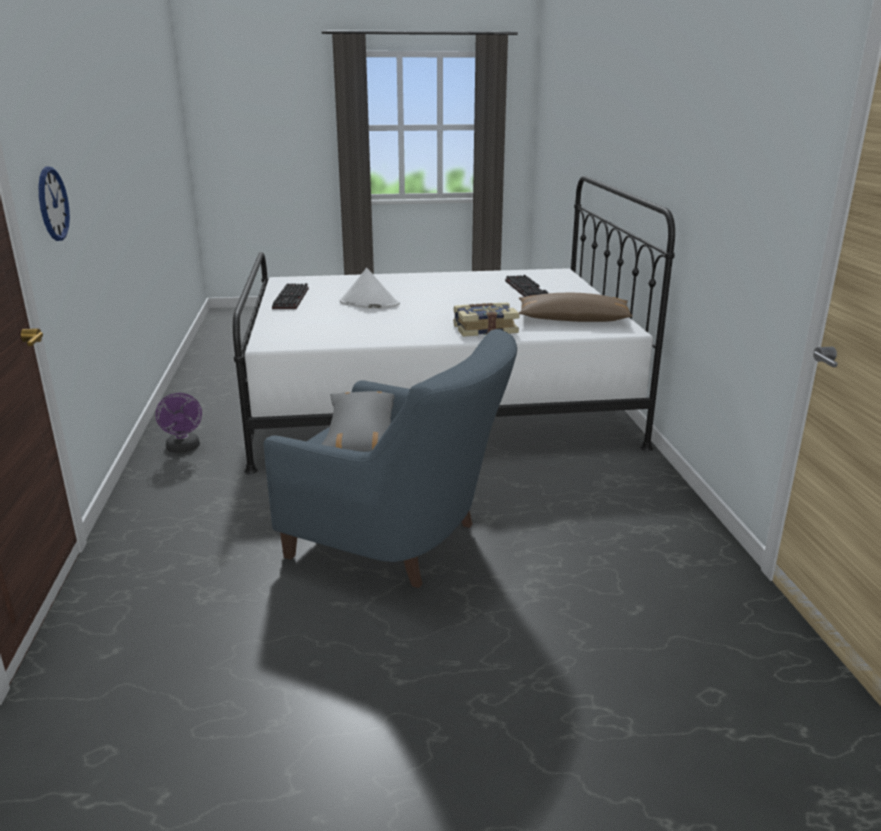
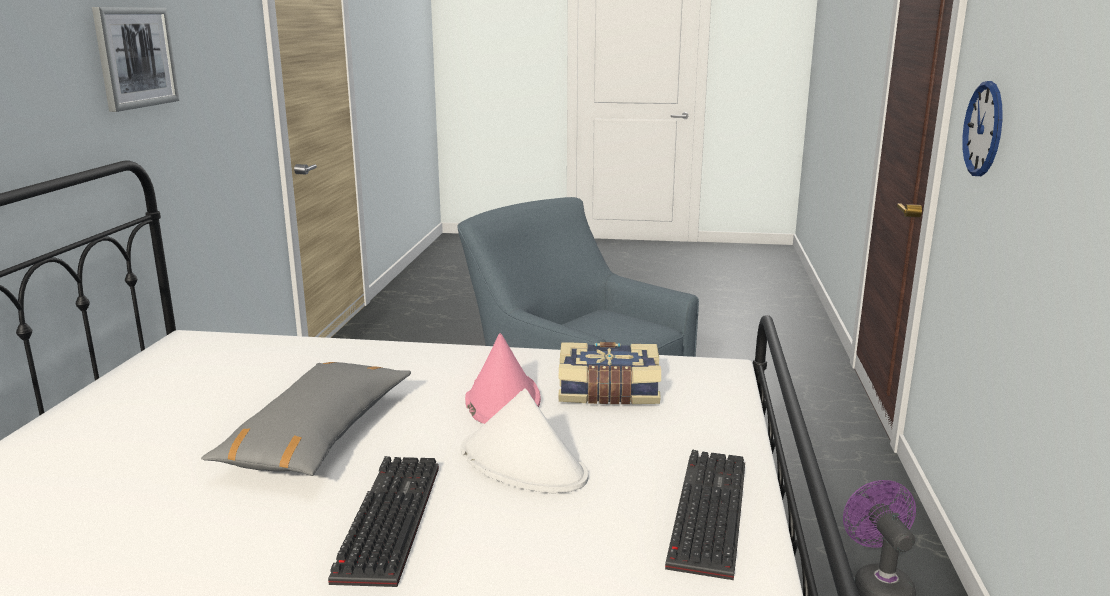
camera: 165 degrees left, 5 degrees down
grey pillow [321,391,395,452] -> grey pillow moved to [201,362,411,476]
book [453,303,520,337] -> book moved to [558,342,661,404]
keyboard [505,275,548,297] -> keyboard moved to [328,456,439,587]
brown pillow [519,293,633,322] -> none
none -> picture [92,7,179,112]
none -> pink hat [465,333,541,424]

